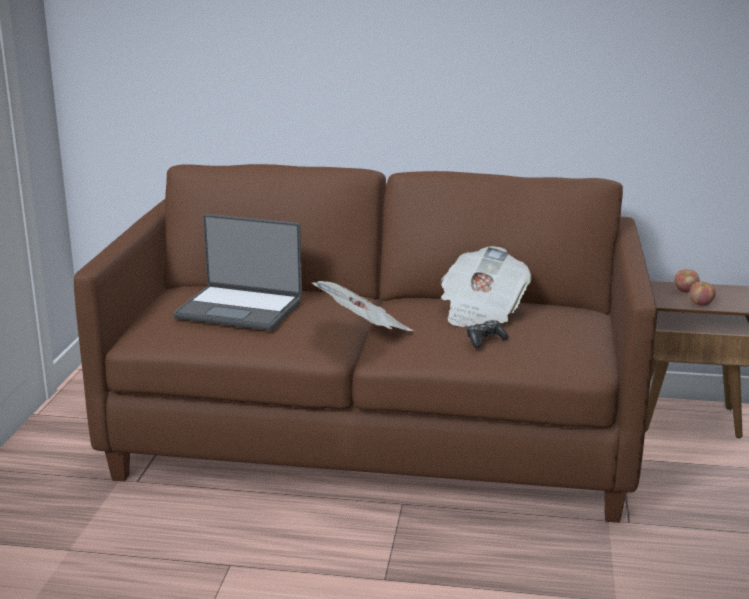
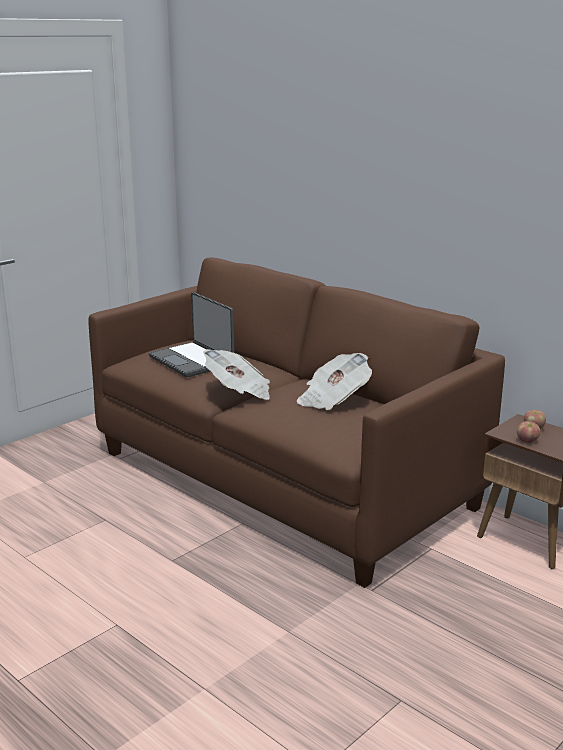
camera: 35 degrees right, 0 degrees up
game controller [466,320,509,348] -> none

